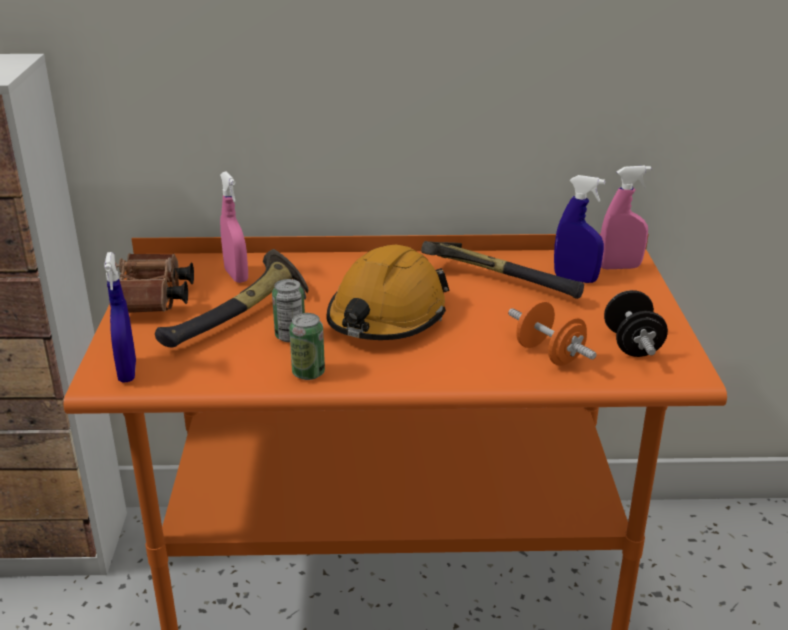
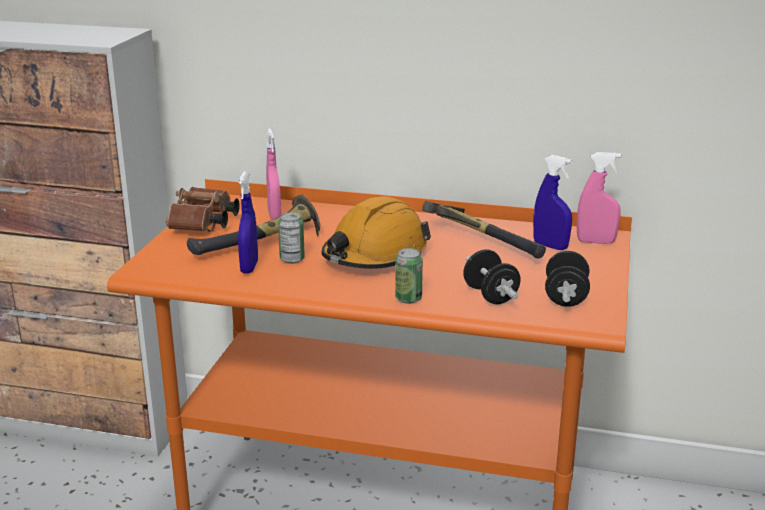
camera: 15 degrees right, 5 degrees down
blue spray bottle [104,252,136,383] -> blue spray bottle moved to [238,172,258,273]
can [289,313,325,380] -> can moved to [395,248,423,304]
orange dumbbell [508,300,596,366] -> black dumbbell [463,249,521,304]

